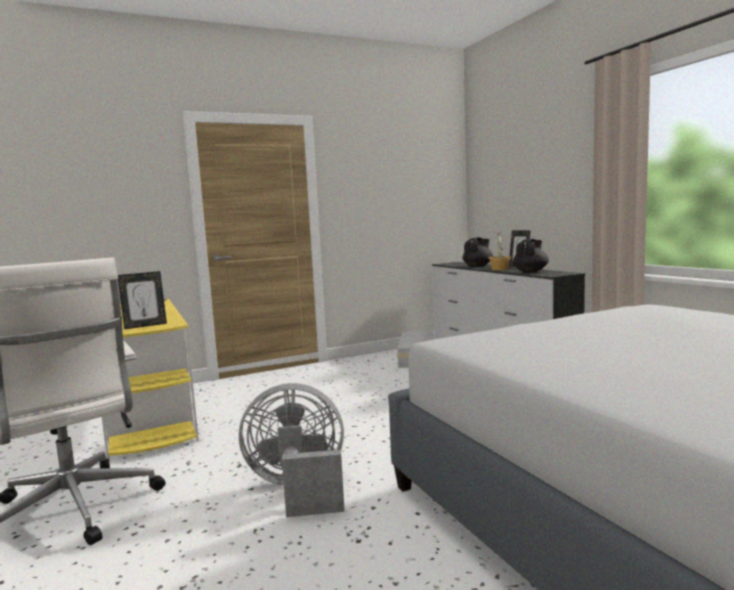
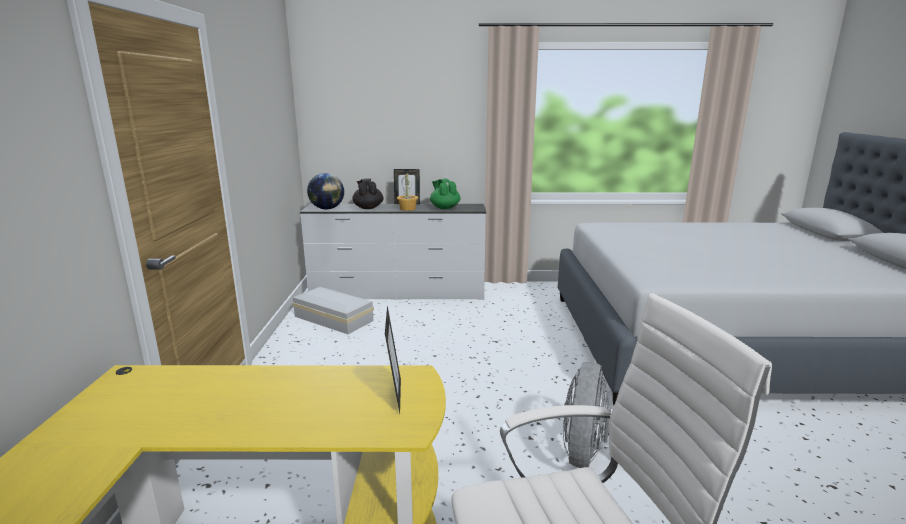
camera: 65 degrees left, 10 degrees up
black teapot [513,239,549,272] -> green teapot [430,178,461,209]
none -> globe [307,173,344,210]

